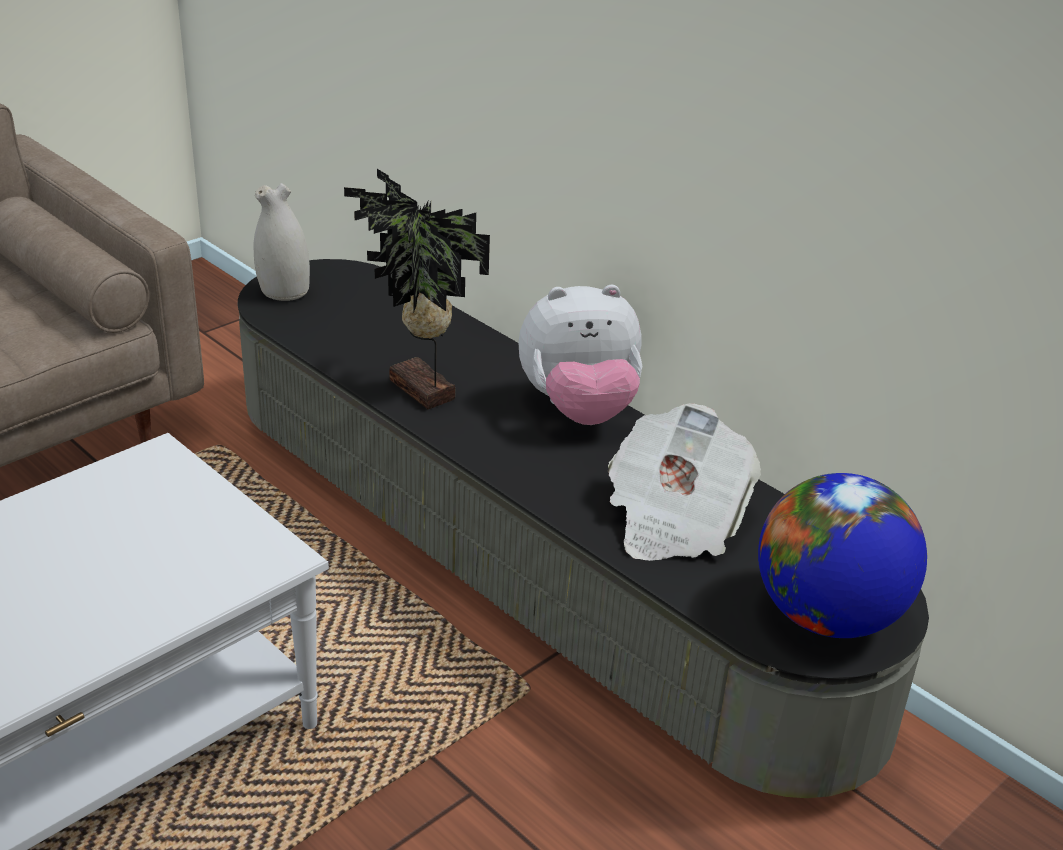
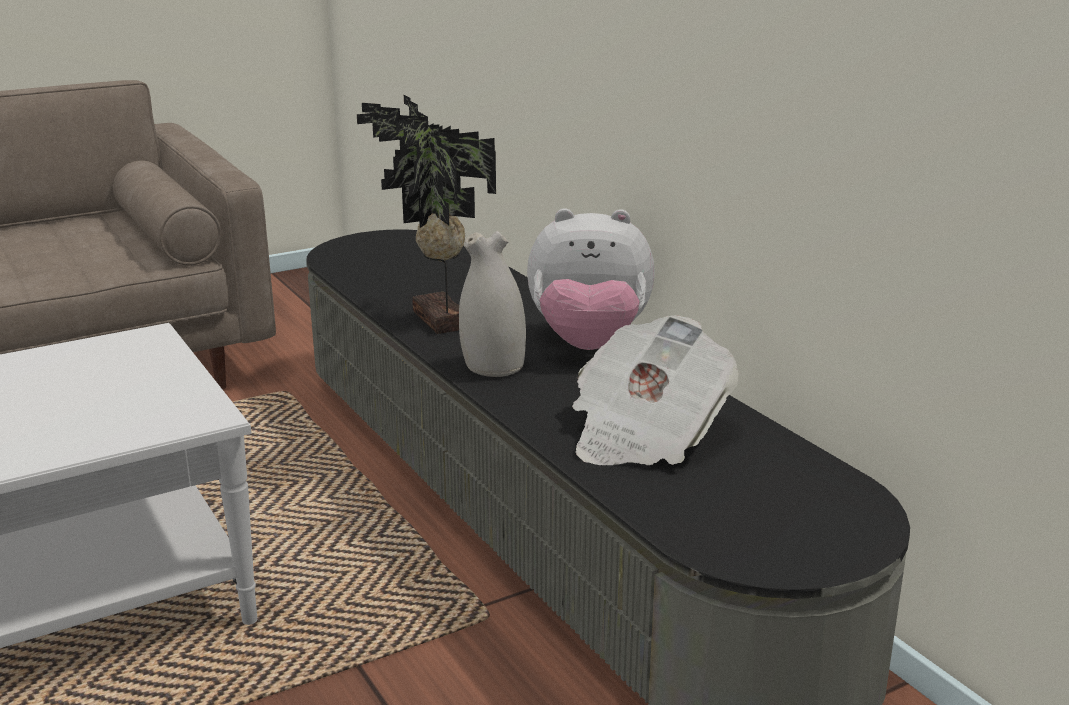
camera: 15 degrees right, 10 degrees down
white vase [254,183,310,301] -> white vase moved to [459,231,526,377]
globe [758,473,927,638] -> none

